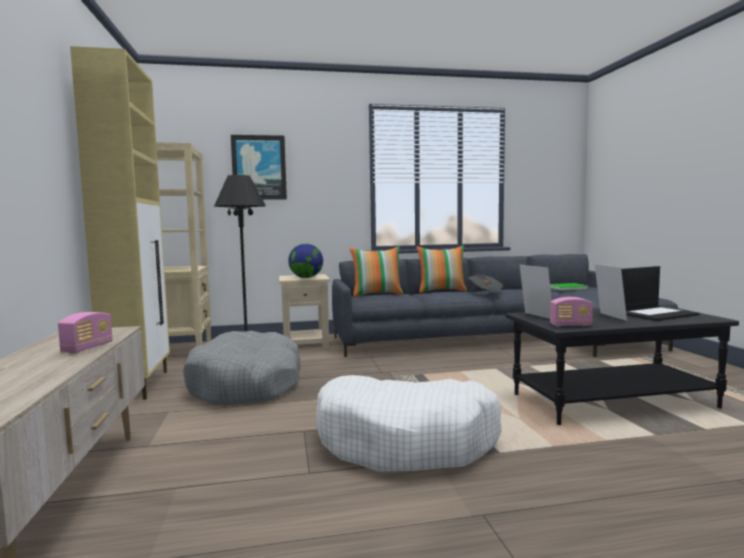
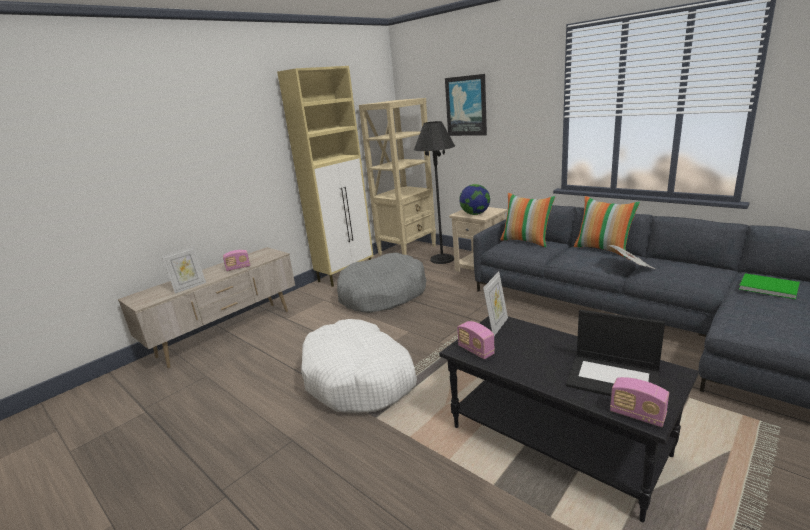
camera: 55 degrees right, 15 degrees up
picture frame [595,264,627,321] -> picture frame moved to [162,246,206,294]
none -> radio [610,377,669,427]

